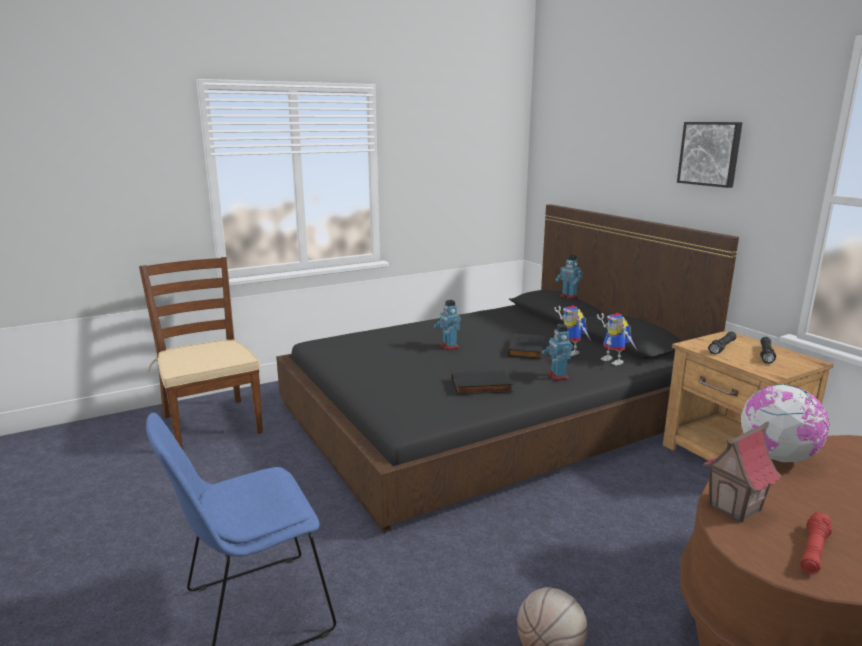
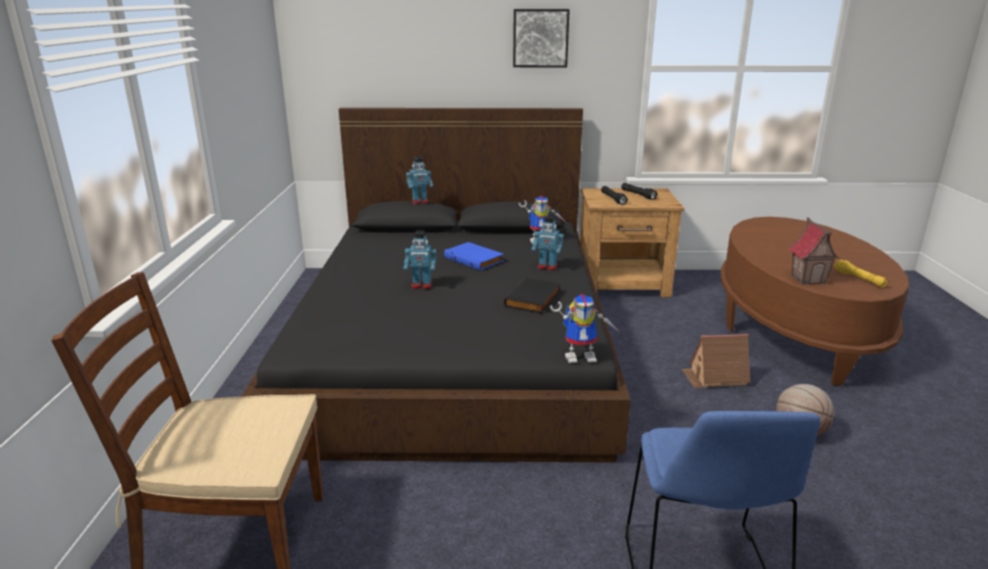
camera: 60 degrees left, 5 degrees up
black book [508,333,545,359] -> blue book [444,242,504,270]
toy robot [554,305,590,356] -> toy robot moved to [550,294,618,363]
globe [741,384,830,462] -> none
red flashlight [800,512,832,574] -> yellow flashlight [834,259,888,288]
none -> toy house [682,334,750,388]

